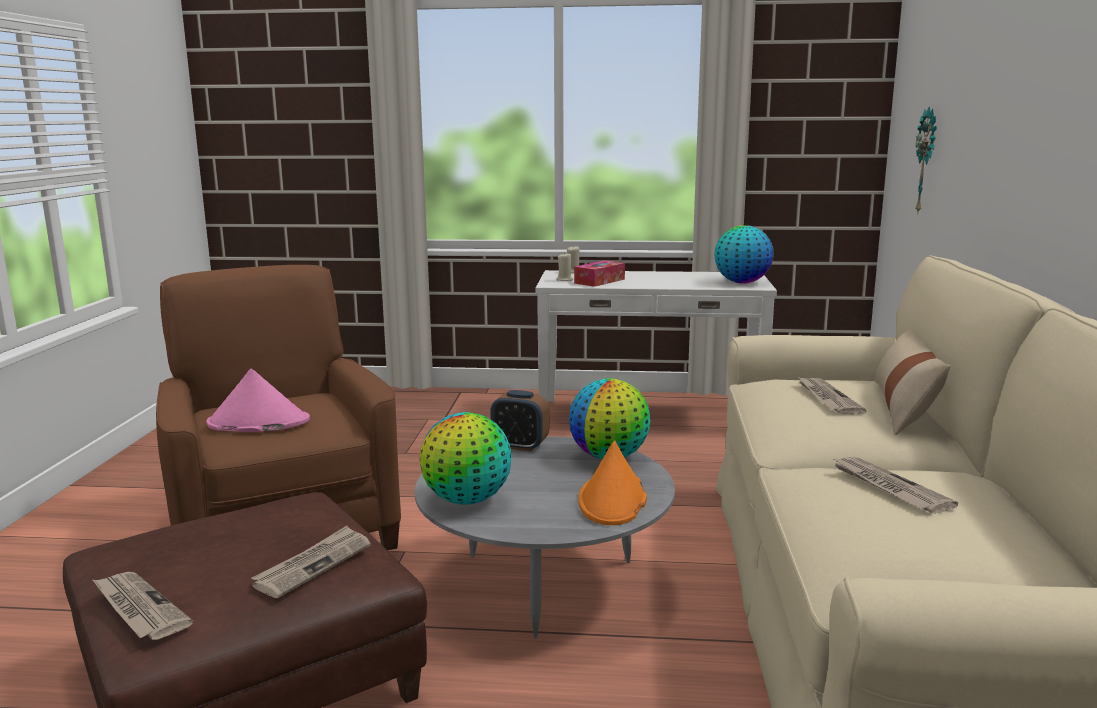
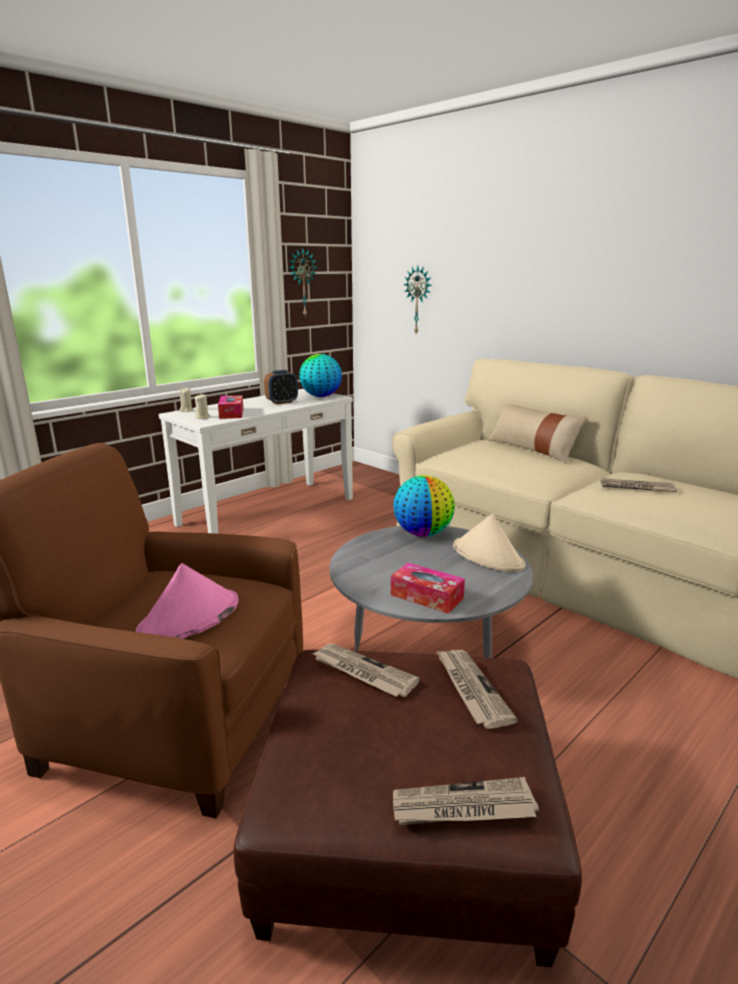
camera: 50 degrees left, 5 degrees up
globe [420,412,512,505] -> tissue box [391,563,465,614]
alarm clock [490,390,549,451] -> alarm clock moved to [264,370,298,405]
orange hat [579,441,647,525] -> beige hat [453,513,525,572]
newspaper [798,377,867,414] -> newspaper moved to [312,643,420,697]
none -> wall clock [289,248,318,316]

